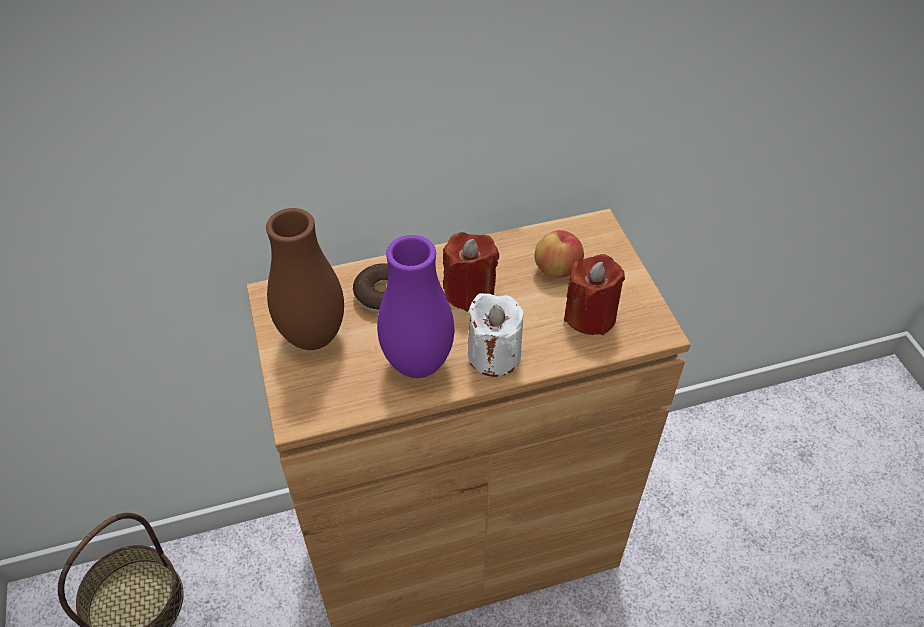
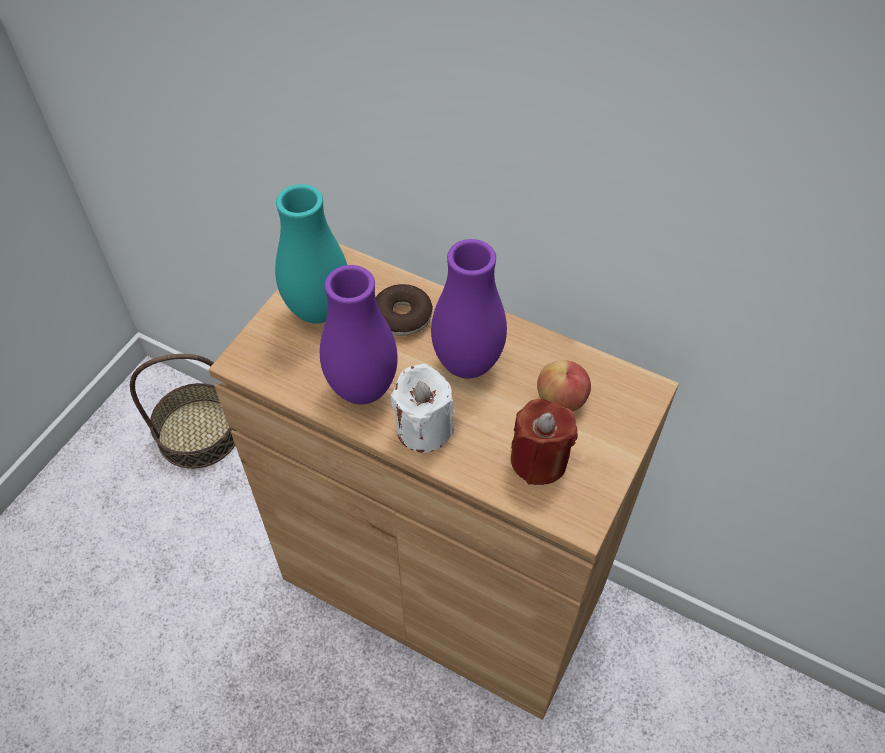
camera: 45 degrees right, 5 degrees up
brown vase [266,208,344,350] -> turquoise vase [275,184,347,324]
red candle [443,232,499,312] -> purple vase [431,239,507,378]

